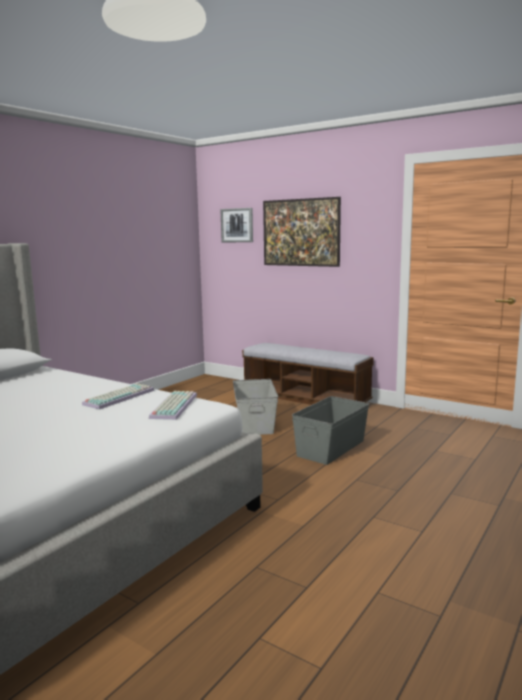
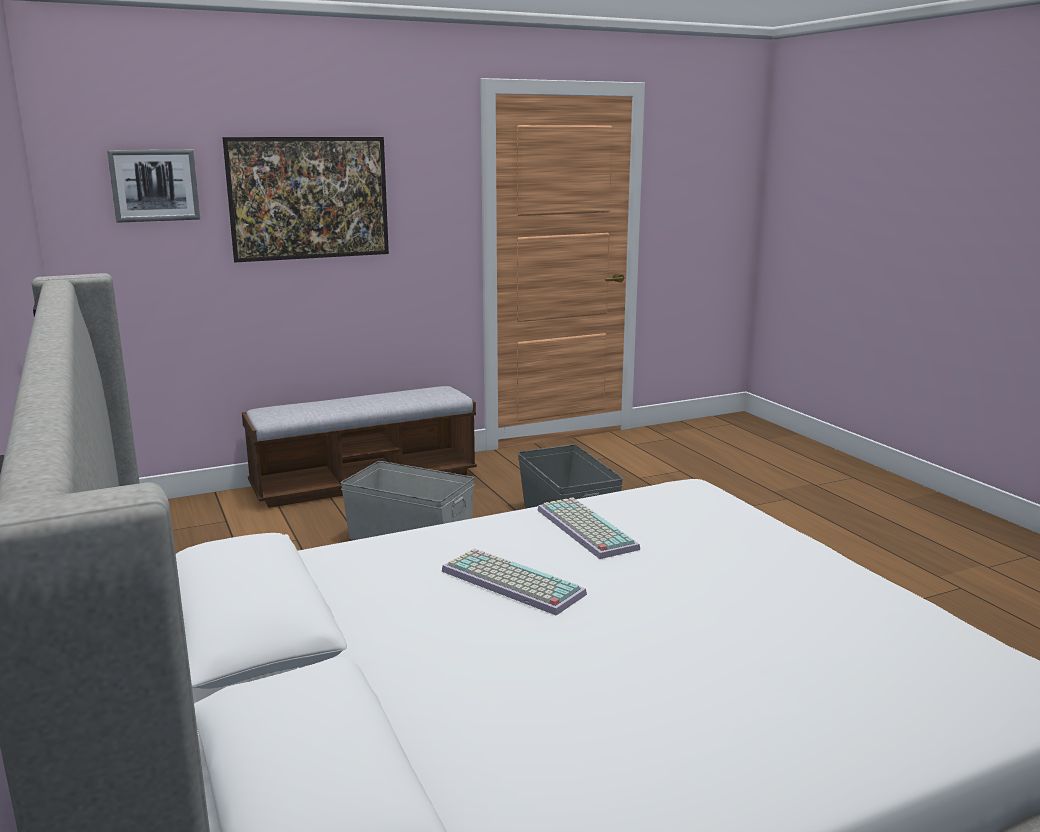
camera: 60 degrees left, 5 degrees up
keyboard [149,391,197,420] -> keyboard moved to [442,548,587,615]

